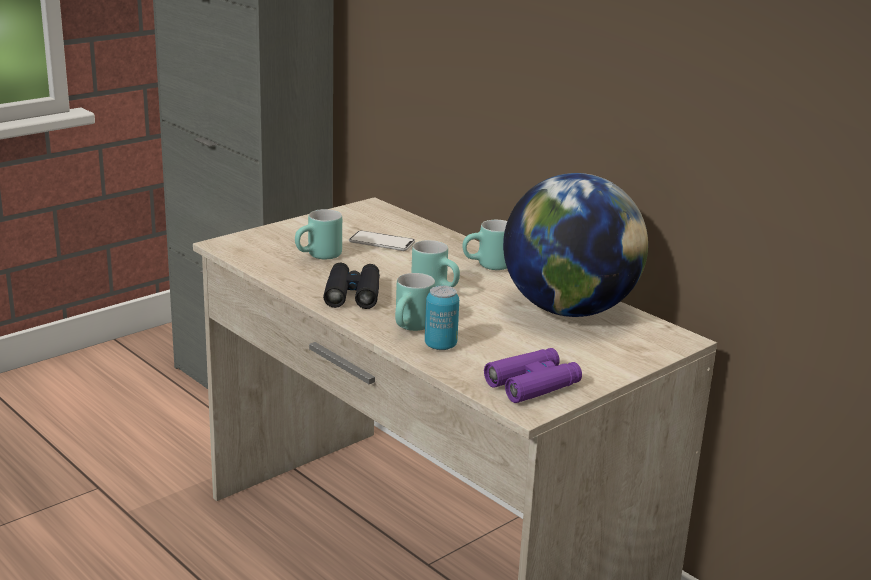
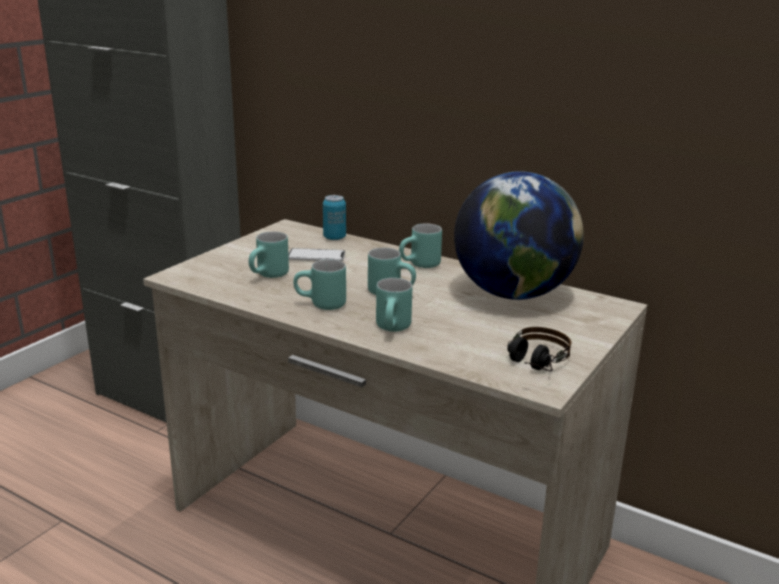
camera: 15 degrees left, 0 degrees up
black binoculars [323,263,380,309] -> turquoise mug [294,259,346,310]
can [425,286,459,350] -> can moved to [323,195,346,240]
purple binoculars [484,348,582,403] -> headphones [507,327,571,372]

